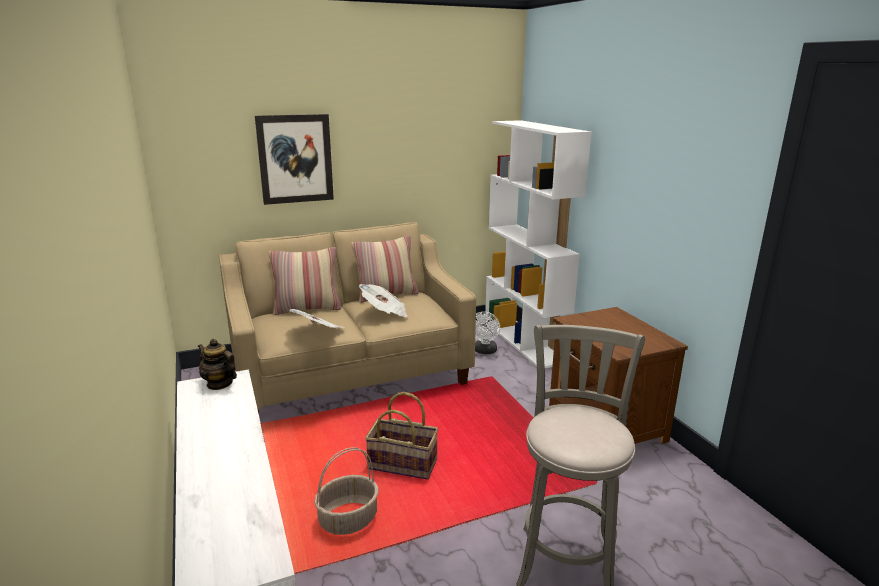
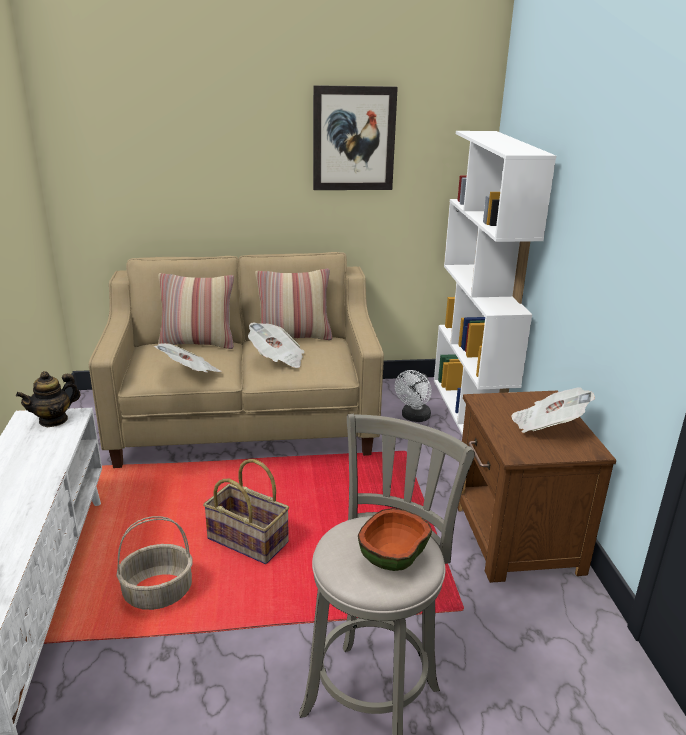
camera: 15 degrees right, 5 degrees up
teapot [198,339,237,390] -> teapot turned 90 degrees counterclockwise [16,371,80,427]
picture [255,114,334,205] -> picture moved to [313,85,398,190]
none -> bowl [358,508,432,571]
none -> newspaper [511,387,595,433]

